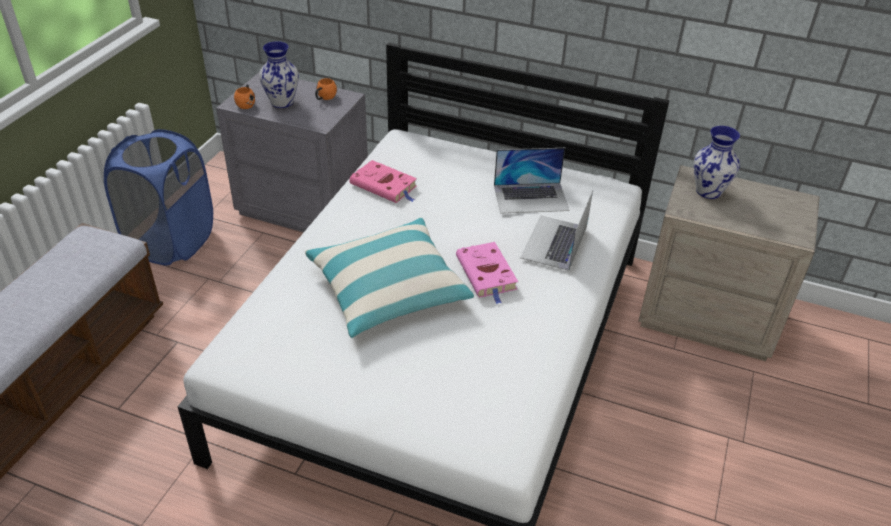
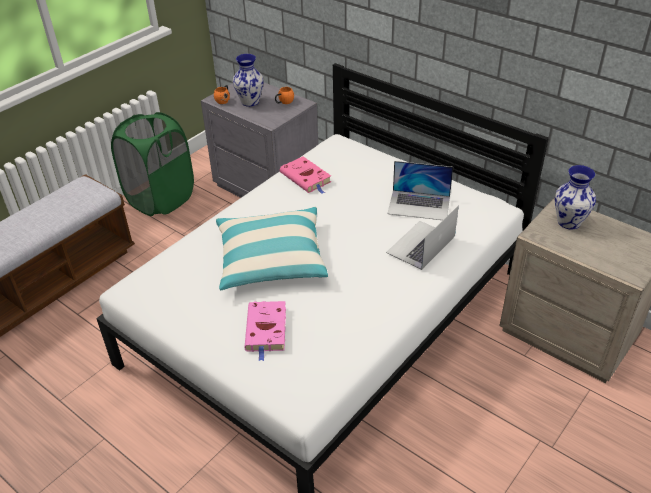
camera: 20 degrees right, 0 degrees up
blue laundry basket [104,129,213,266] -> green laundry basket [111,112,194,216]
pink book [456,242,518,304] -> pink book moved to [244,301,286,361]

